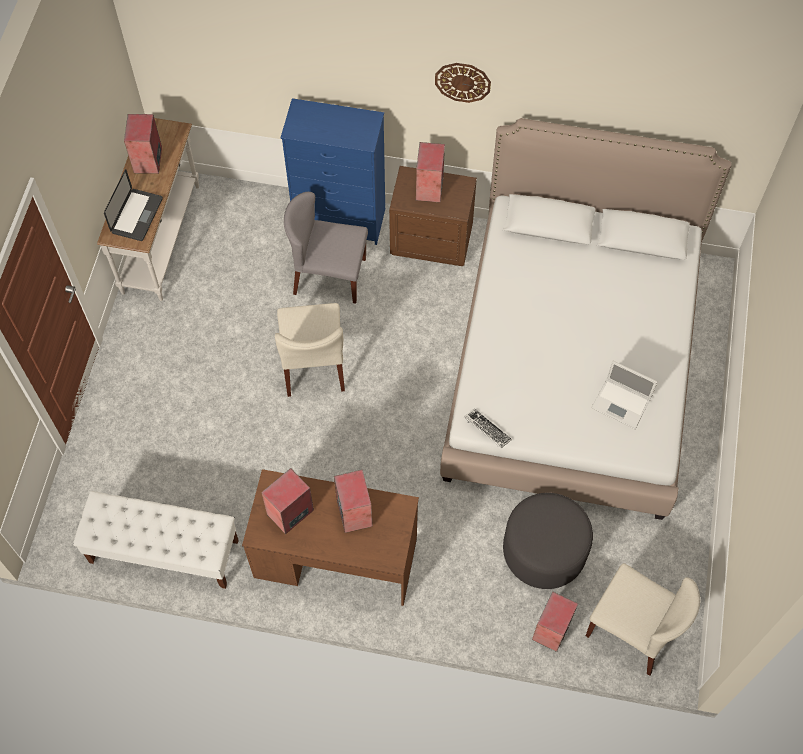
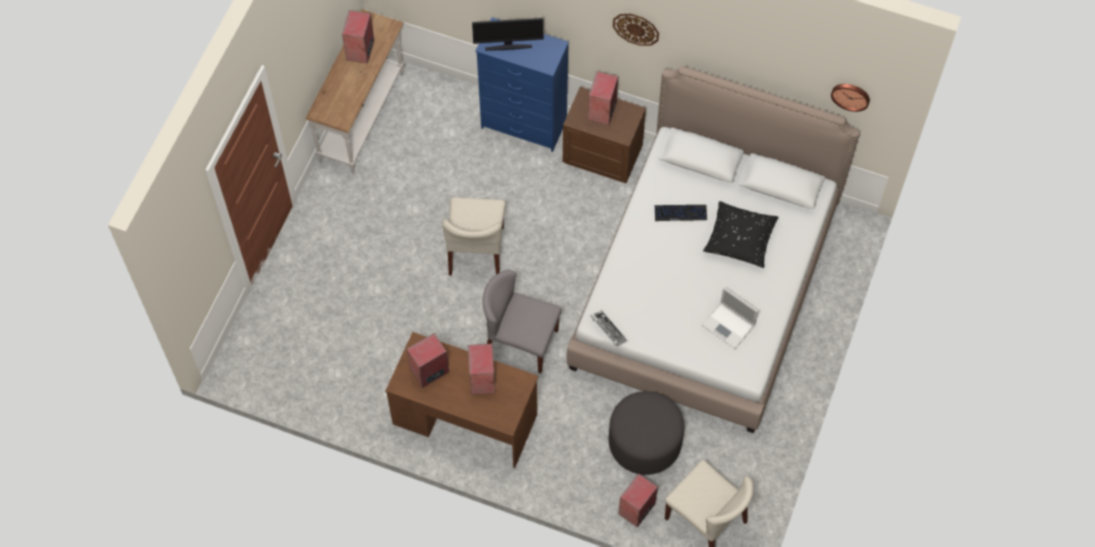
camera: 10 degrees right, 0 degrees up
white bench [73,491,239,589] -> none
laptop [104,169,163,241] -> none
grey chair [284,192,368,304] -> grey chair moved to [482,270,562,373]
none -> monitor [472,18,543,51]
none -> keyboard [654,205,707,221]
none -> black pillow [703,201,779,268]
none -> wall clock [831,84,870,112]

